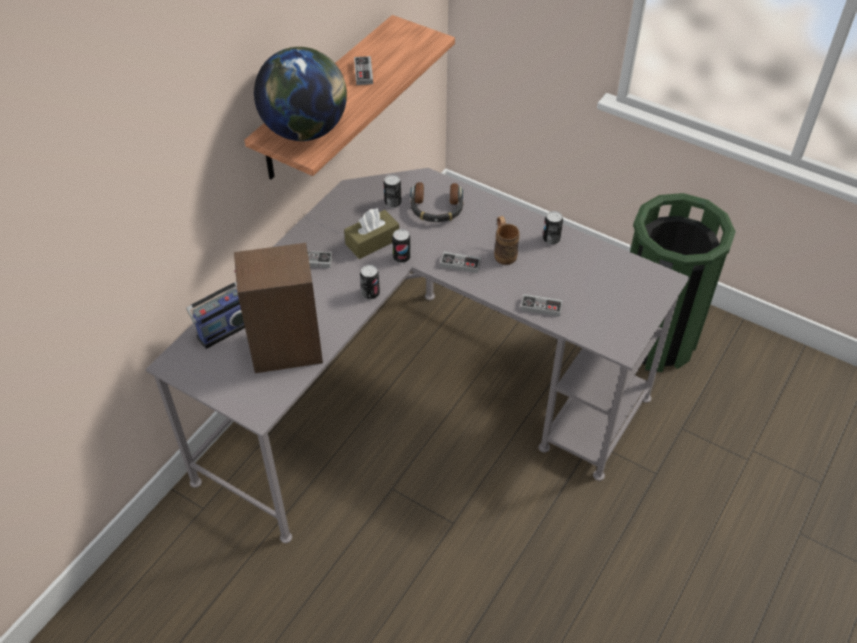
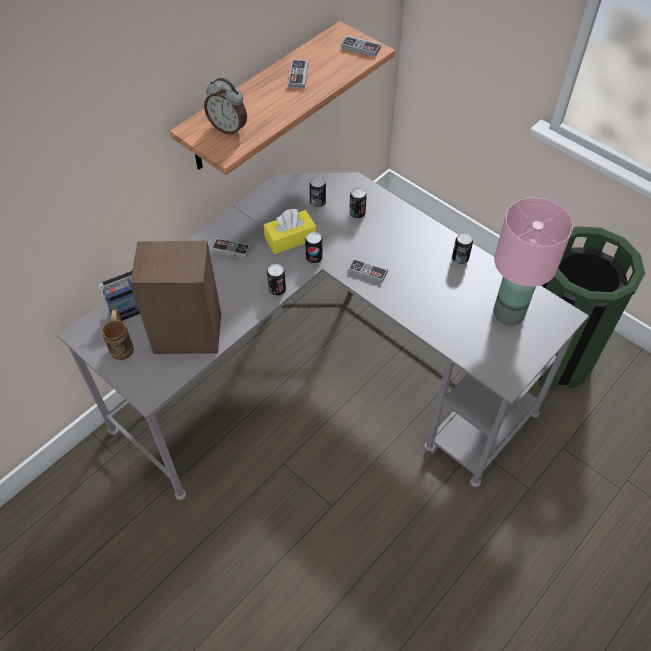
camera: 10 degrees right, 5 degrees up
globe [254,47,347,141] -> alarm clock [204,78,247,135]
brown tissue box [344,209,399,259] -> yellow tissue box [264,209,316,254]
headphones [410,182,464,222] -> can [349,187,367,219]
brown mug [494,216,520,265] -> brown mug moved to [102,310,134,360]
game controller [520,294,563,317] -> game controller moved to [341,35,381,57]
none -> pink table lamp [493,198,573,326]

